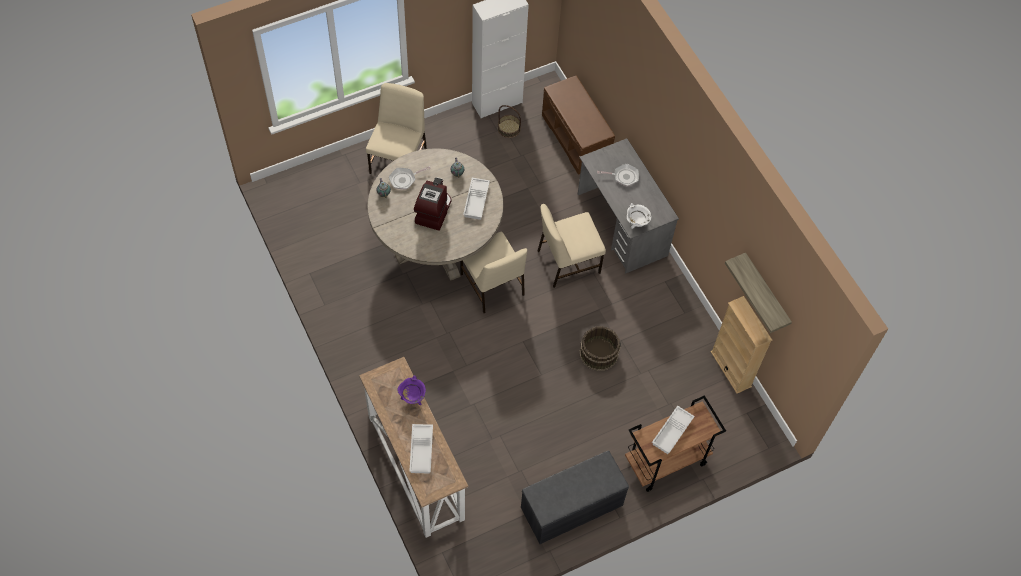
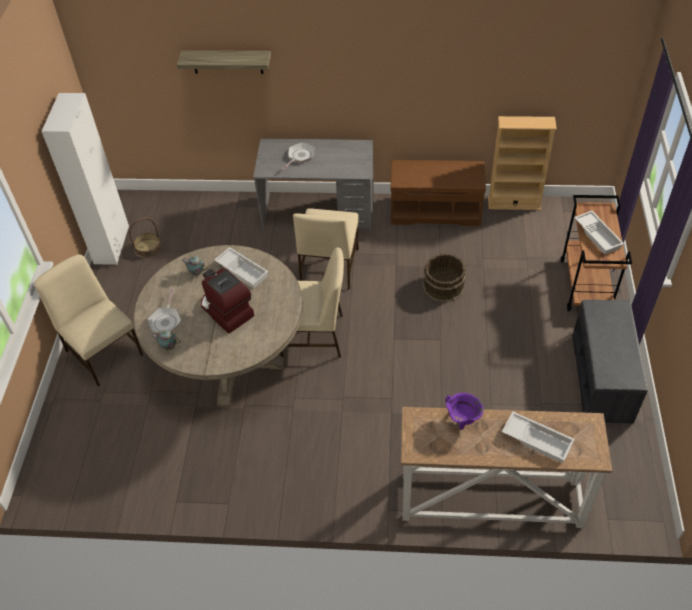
camera: 55 degrees left, 10 degrees down
brown bench [542,76,615,175] -> brown bench moved to [390,160,486,226]
white cooking pot [627,203,652,229] -> none
shelf [725,253,792,333] -> shelf moved to [177,50,271,74]

